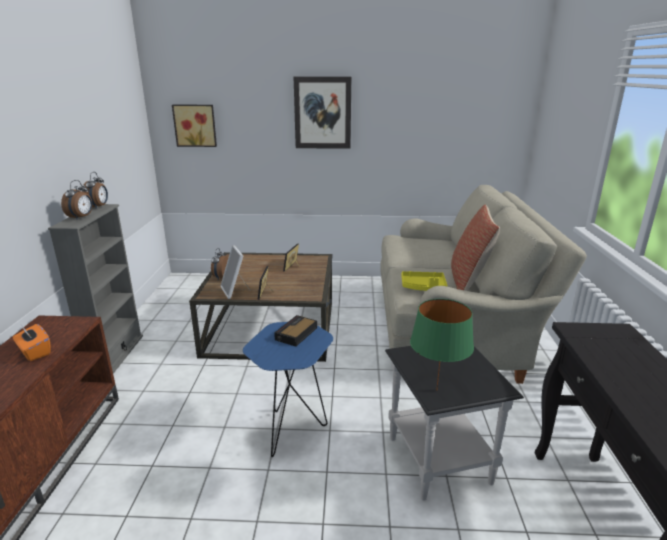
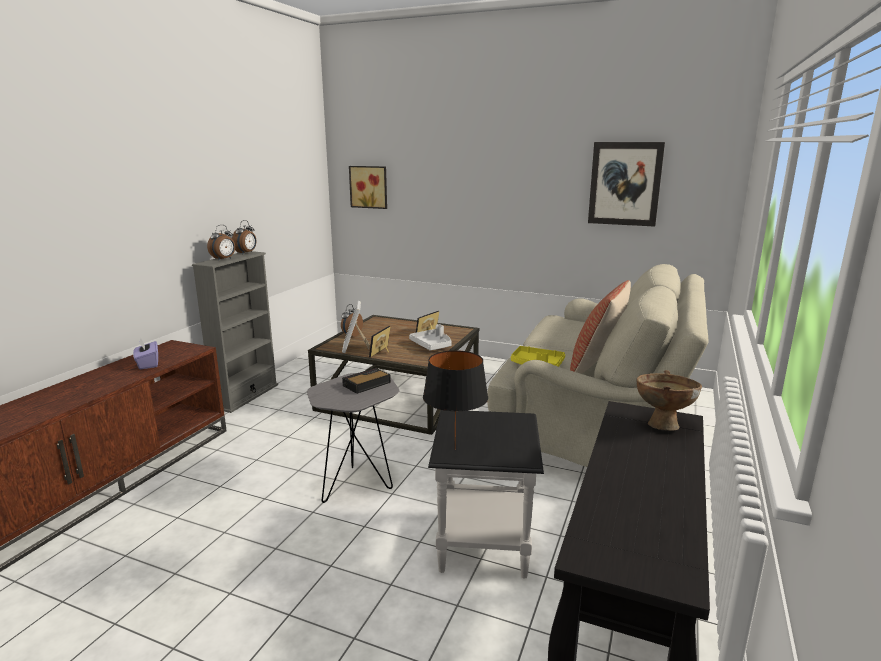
camera: 20 degrees right, 5 degrees down
orange tissue box [13,324,51,361] -> purple tissue box [133,338,158,369]
blue side table [243,322,333,457] -> grey side table [307,373,399,503]
picture [294,77,351,149] -> picture moved to [588,142,665,227]
green table lamp [410,299,474,391] -> black table lamp [423,350,488,450]
none -> grey tray [409,324,452,350]
none -> brown bowl [637,370,702,431]

